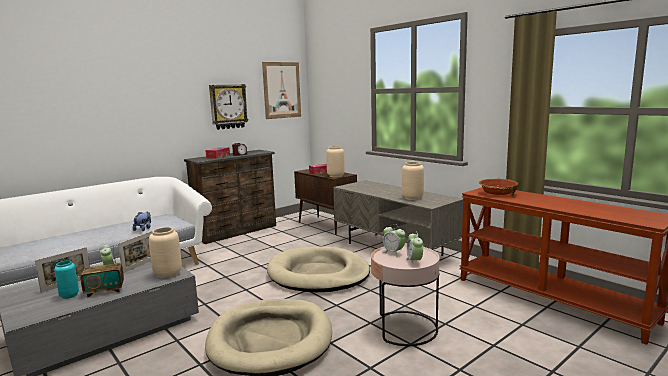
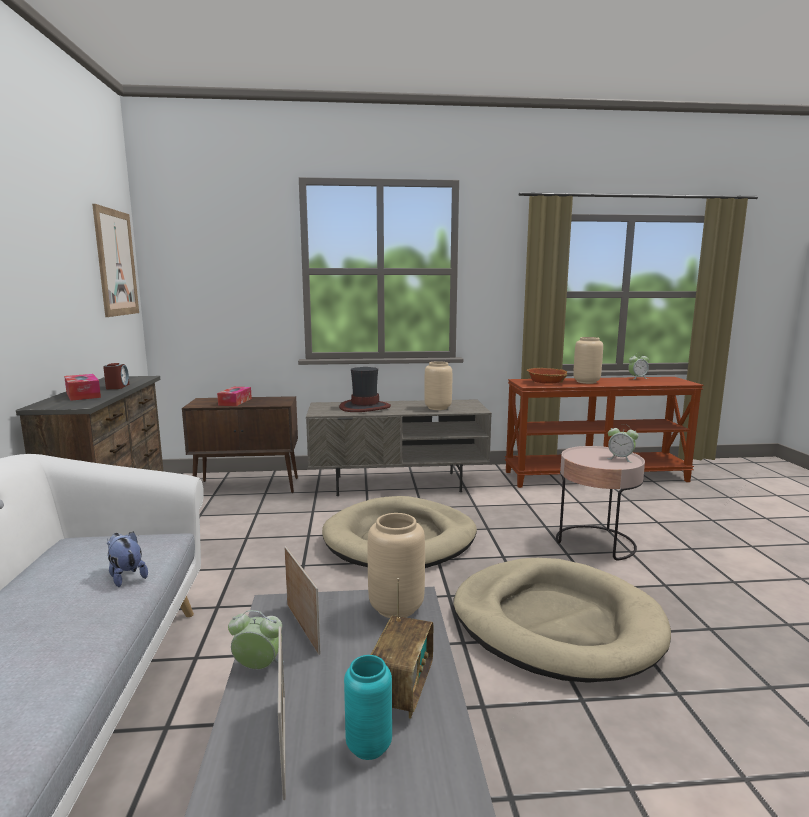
camera: 55 degrees left, 0 degrees up
wall clock [209,84,249,130] -> none
beige vase [326,146,345,177] -> beige vase moved to [573,337,603,384]
alarm clock [383,224,405,257] -> alarm clock moved to [628,353,649,379]
none -> hat [339,367,391,412]

